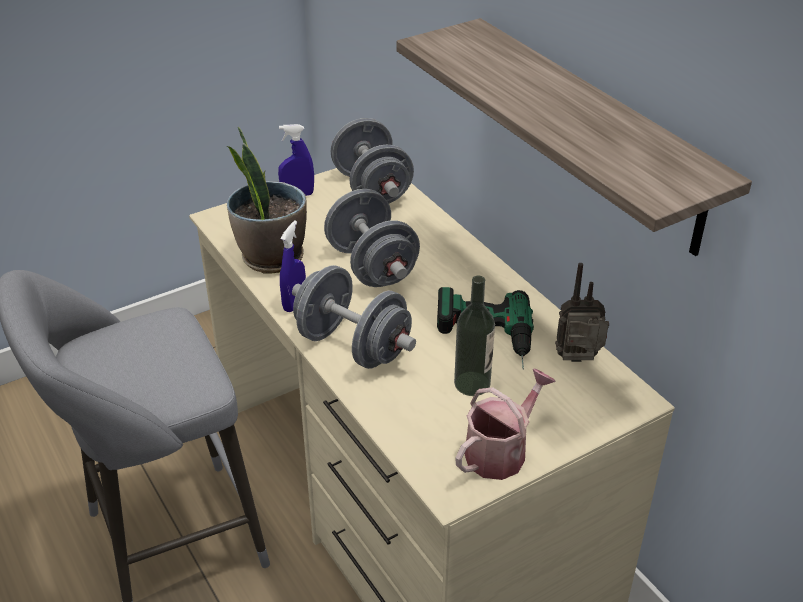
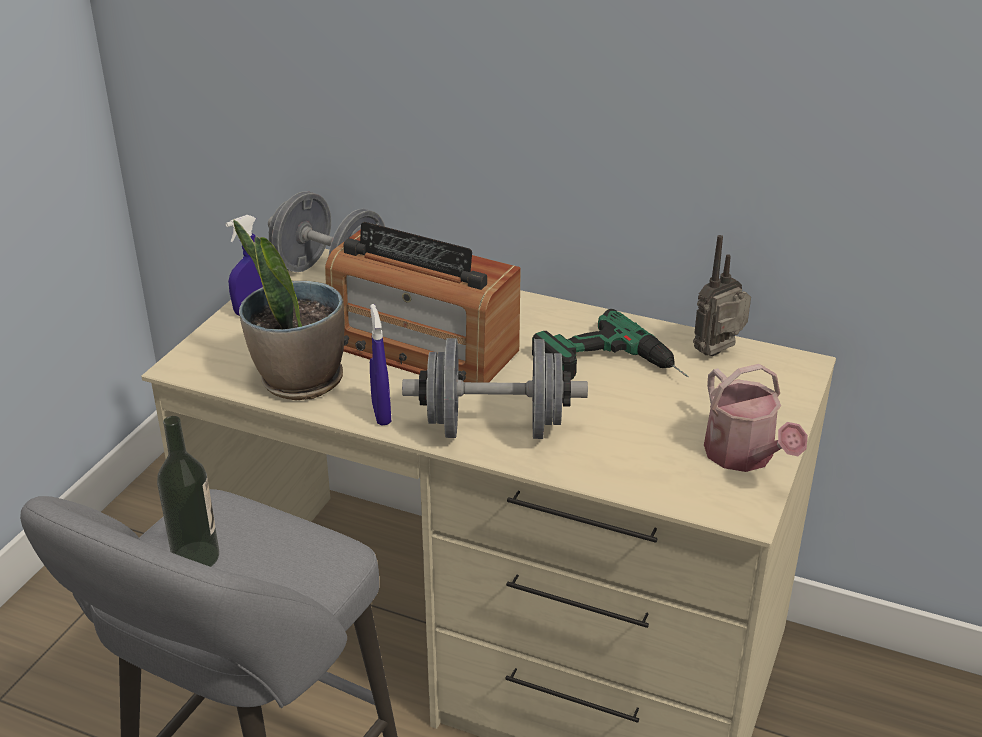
camera: 35 degrees left, 5 degrees down
grey dumbbell [324,189,420,287] -> radio [325,222,521,383]
shelf [397,18,752,256] -> none
bottle [454,276,495,396] -> bottle moved to [157,416,219,567]
watering can [456,369,556,480] -> watering can turned 150 degrees clockwise [704,364,808,472]

